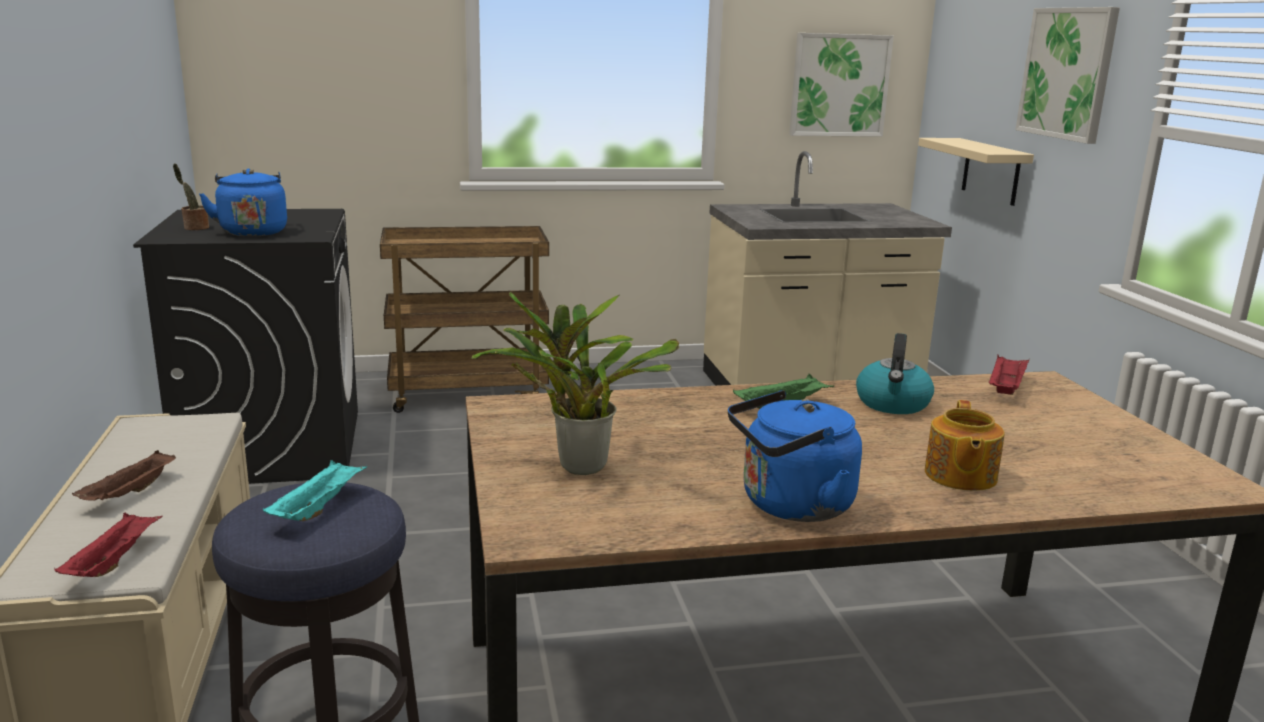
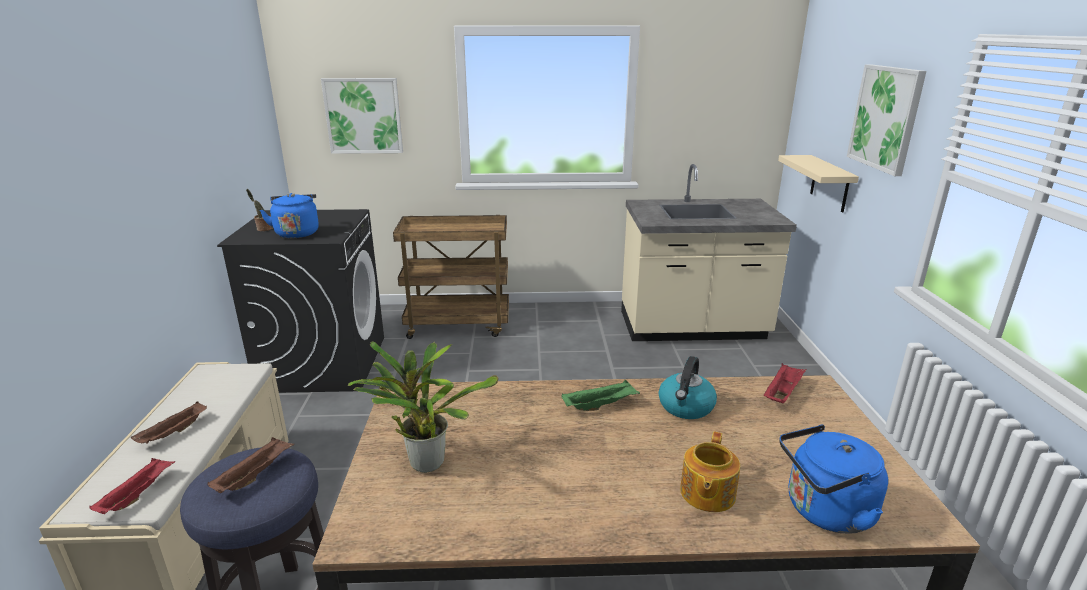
camera: 10 degrees right, 5 degrees up
turquoise tray [263,460,367,521] -> brown tray [207,437,294,493]
blue kettle [728,390,862,522] -> blue kettle moved to [779,425,888,534]
picture [789,33,894,137] -> picture moved to [321,78,403,154]

